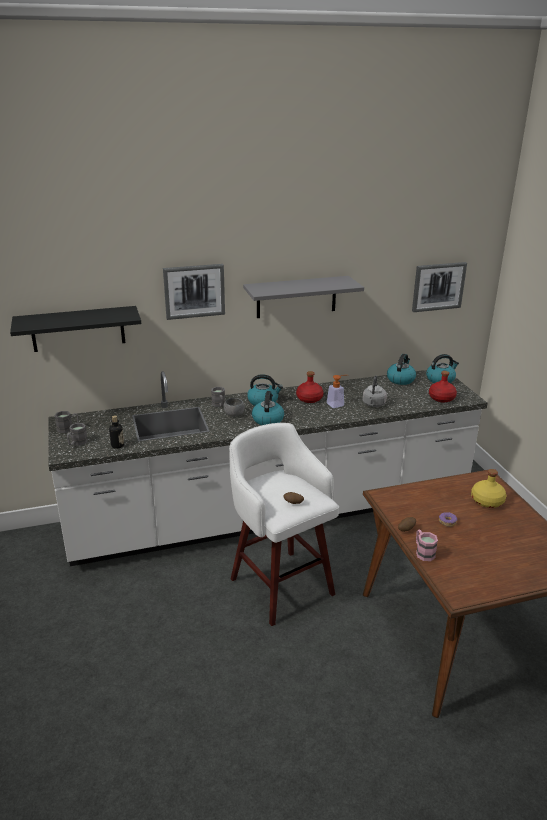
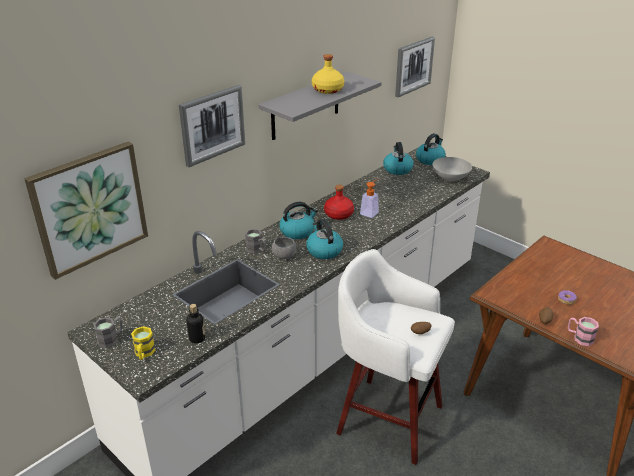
camera: 30 degrees left, 5 degrees up
black shelf [10,306,141,352] -> picture [24,142,148,280]
grey mug [67,423,88,446] -> yellow mug [131,326,155,360]
grey kettle [363,375,387,407] -> none
red bottle [429,371,457,402] -> grey bowl [432,157,472,181]
yellow bottle [471,469,506,508] -> yellow bottle moved to [312,54,344,94]

